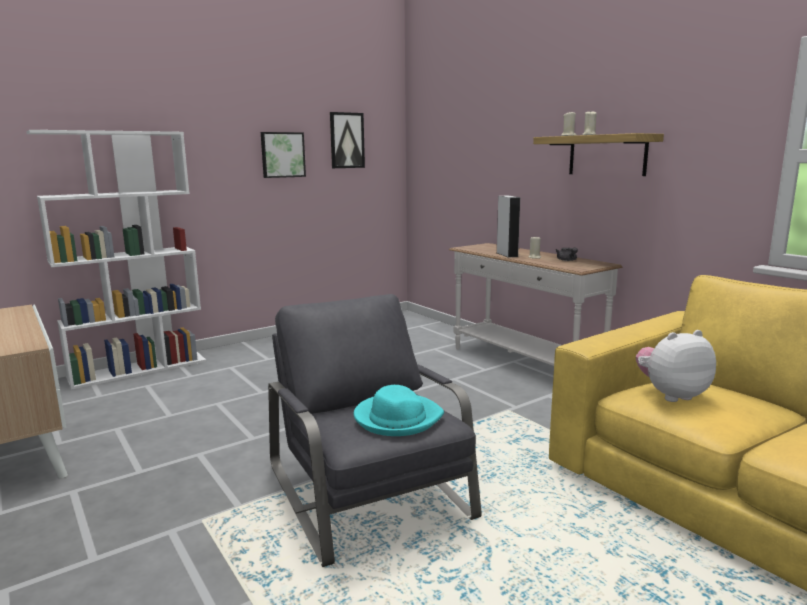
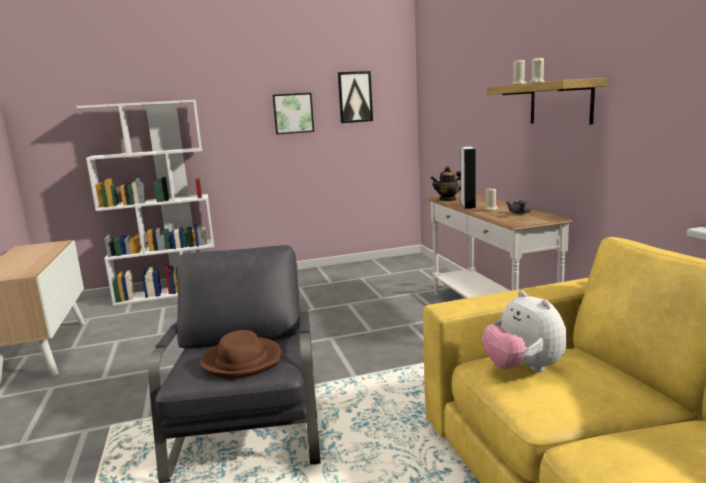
camera: 20 degrees right, 0 degrees up
turquoise hat [354,385,444,436] -> brown hat [200,330,281,379]
plush toy [636,330,716,402] -> plush toy turned 120 degrees counterclockwise [482,291,567,372]
none -> teapot [430,166,461,201]

